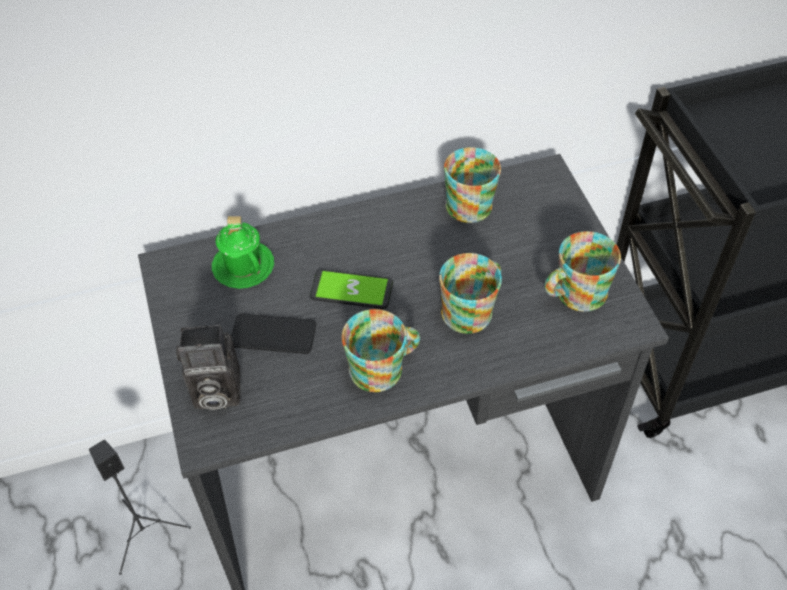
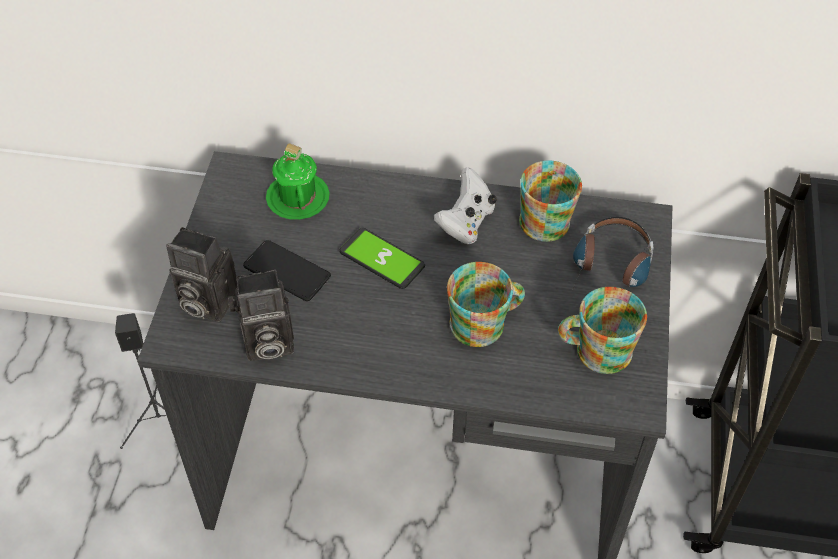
camera: 25 degrees right, 0 degrees up
mug [342,309,420,392] -> none
none -> camera [228,270,294,361]
none -> white game controller [433,167,497,244]
none -> headphones [571,217,653,293]

